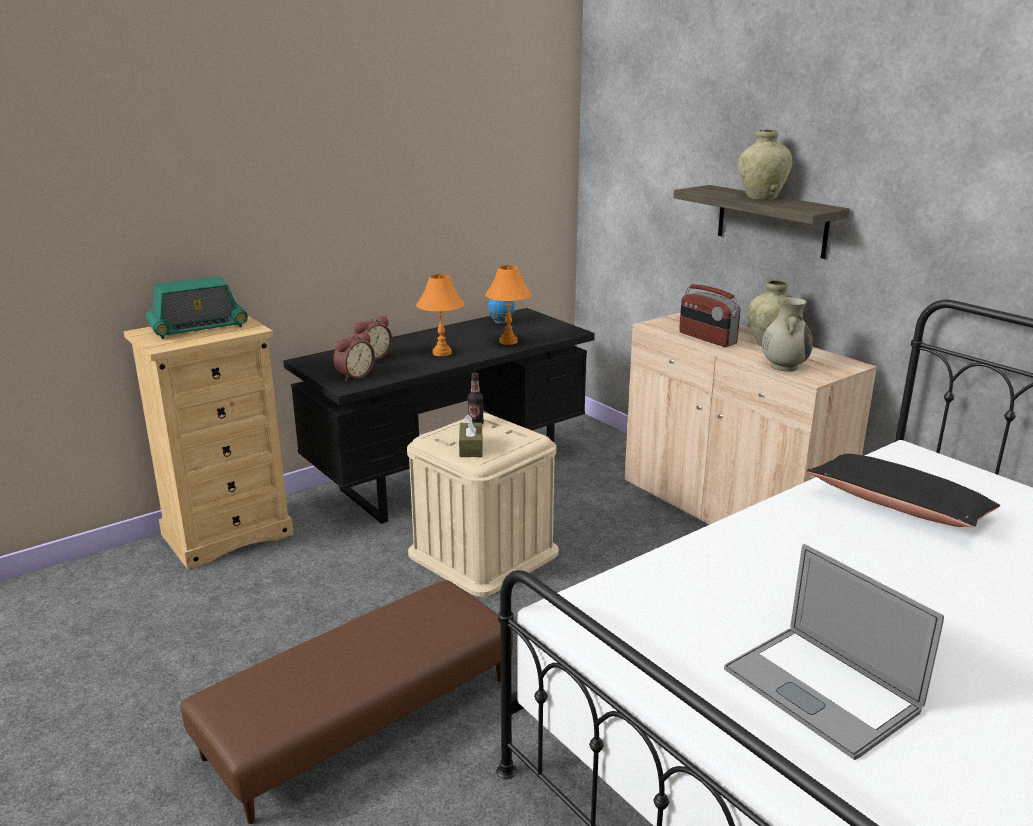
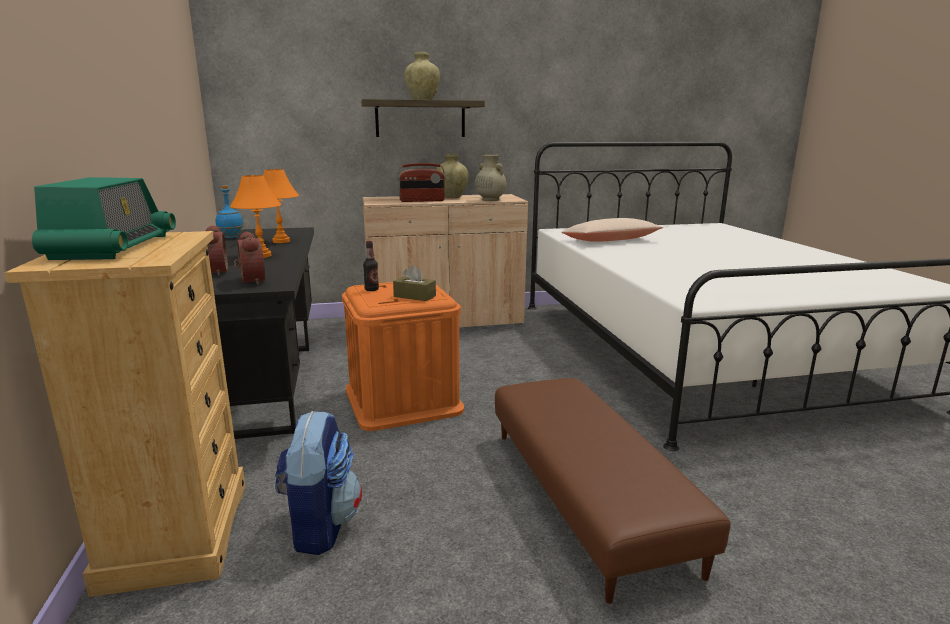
camera: 65 degrees left, 5 degrees down
beige storage box [407,413,559,597] -> orange storage box [342,282,464,431]
laptop [724,544,944,760] -> none
black pillow [806,454,1000,527] -> beige pillow [561,218,663,242]
none -> backpack [275,411,362,555]

